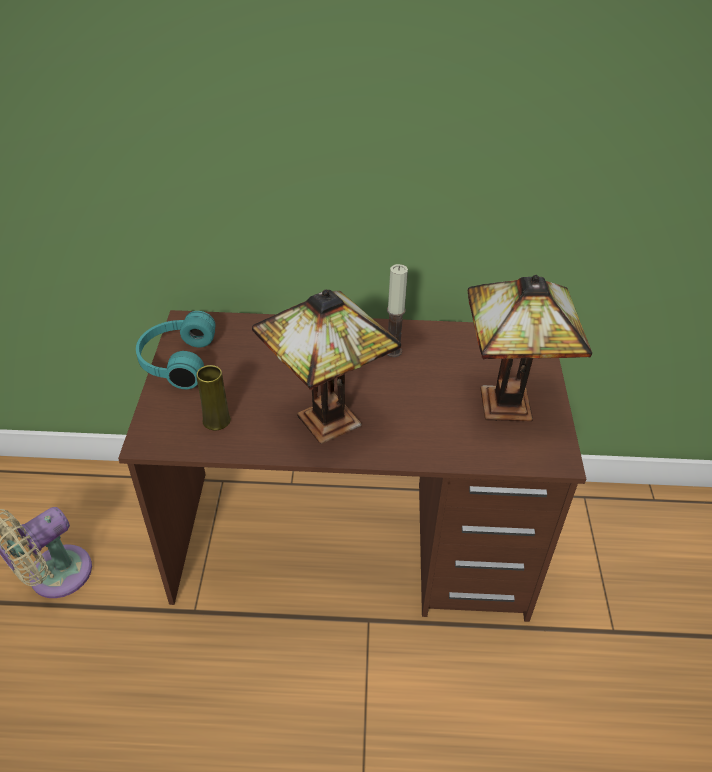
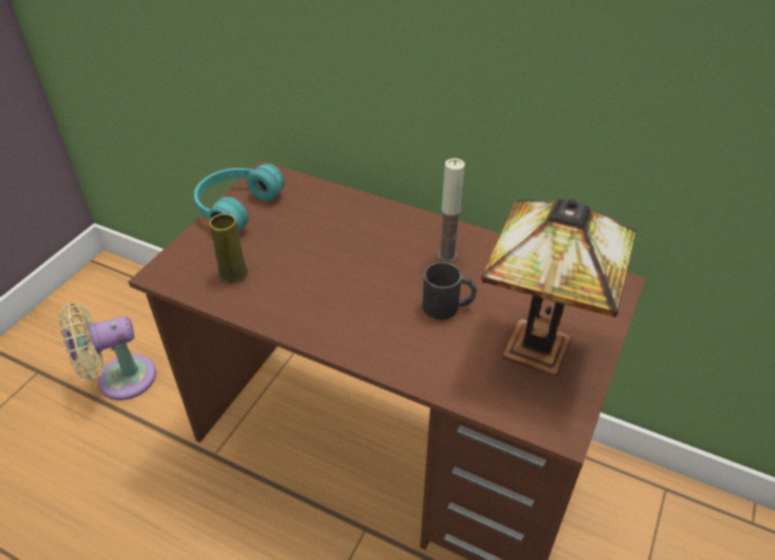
camera: 25 degrees right, 0 degrees up
table lamp [252,289,401,444] -> none
none -> black mug [422,262,477,320]

